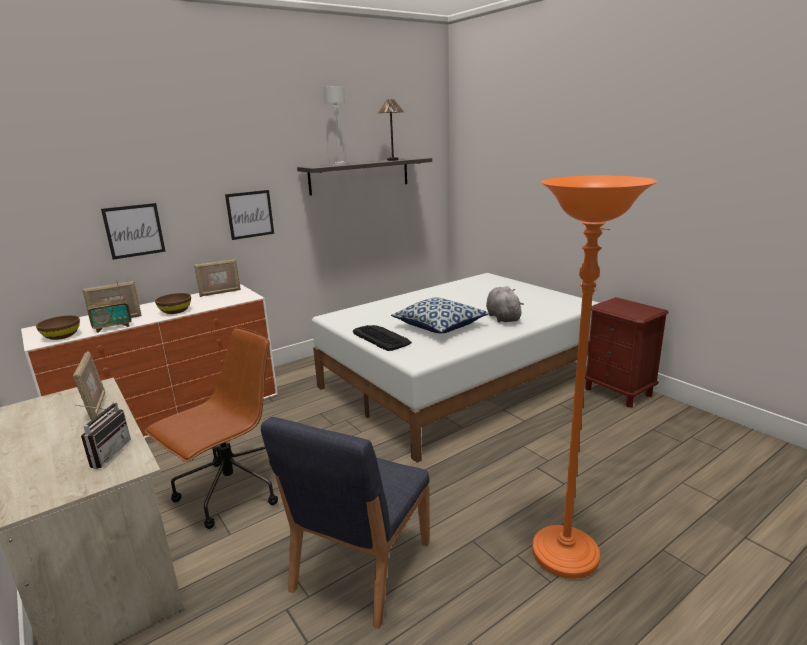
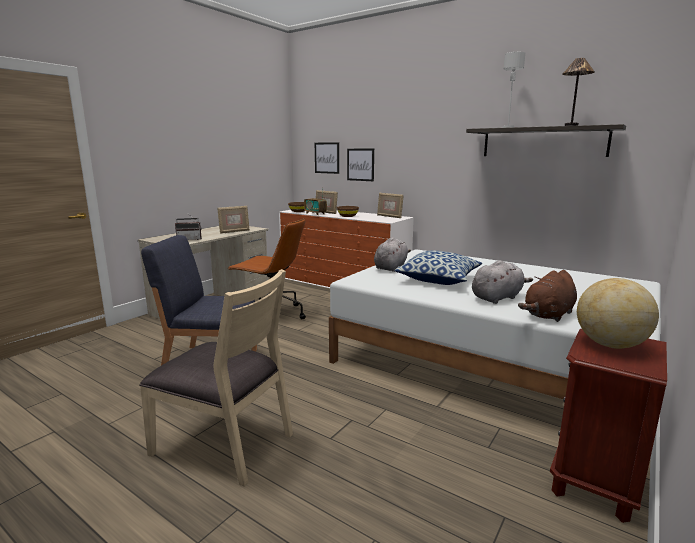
camera: 70 degrees right, 5 degrees down
picture [225,190,274,240] -> picture moved to [315,142,339,174]
keyboard [353,325,412,351] -> grey plush toy [374,237,411,272]
orange floor lamp [532,176,657,579] -> beige chair [139,269,293,487]
none -> brown plush toy [518,270,577,322]
none -> globe [577,278,659,349]

